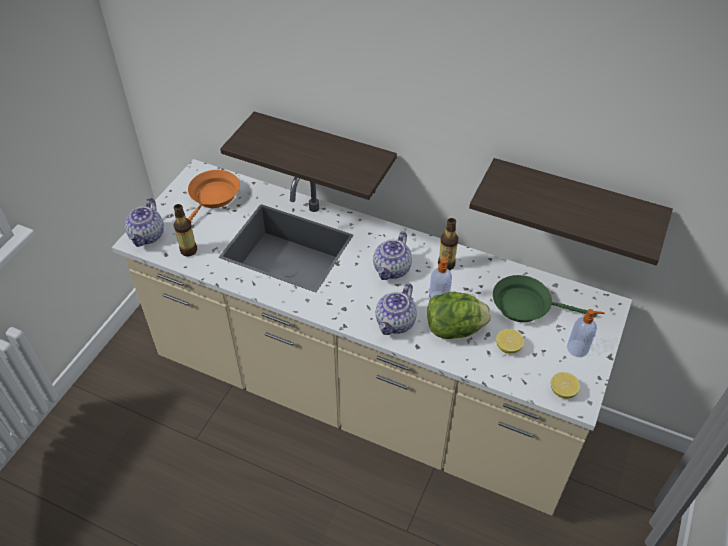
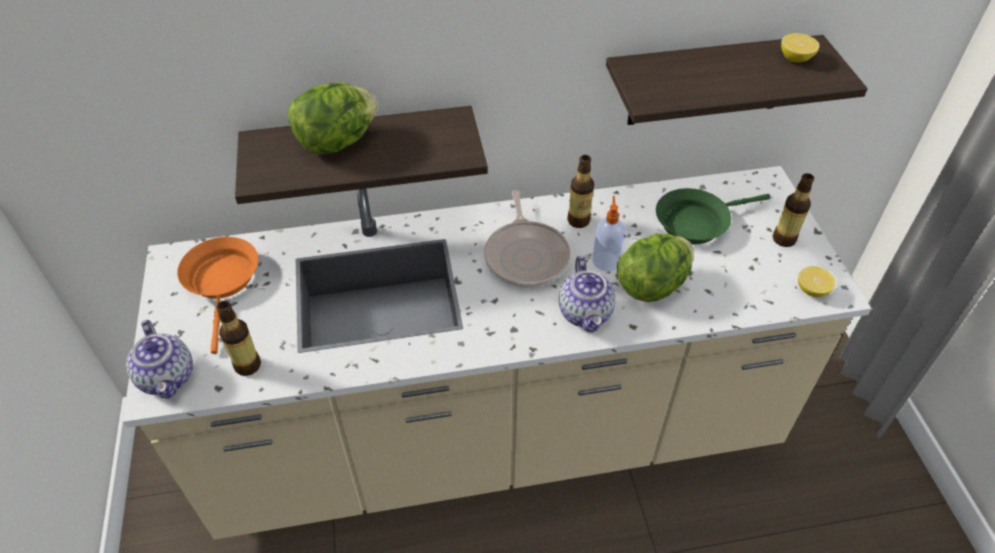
camera: 35 degrees left, 0 degrees up
teapot [373,231,412,280] -> frying pan [484,190,571,288]
lemon [496,329,524,354] -> lemon moved to [781,33,819,62]
soap dispenser [567,309,605,357] -> bottle [773,173,814,247]
none -> lettuce [288,82,378,154]

